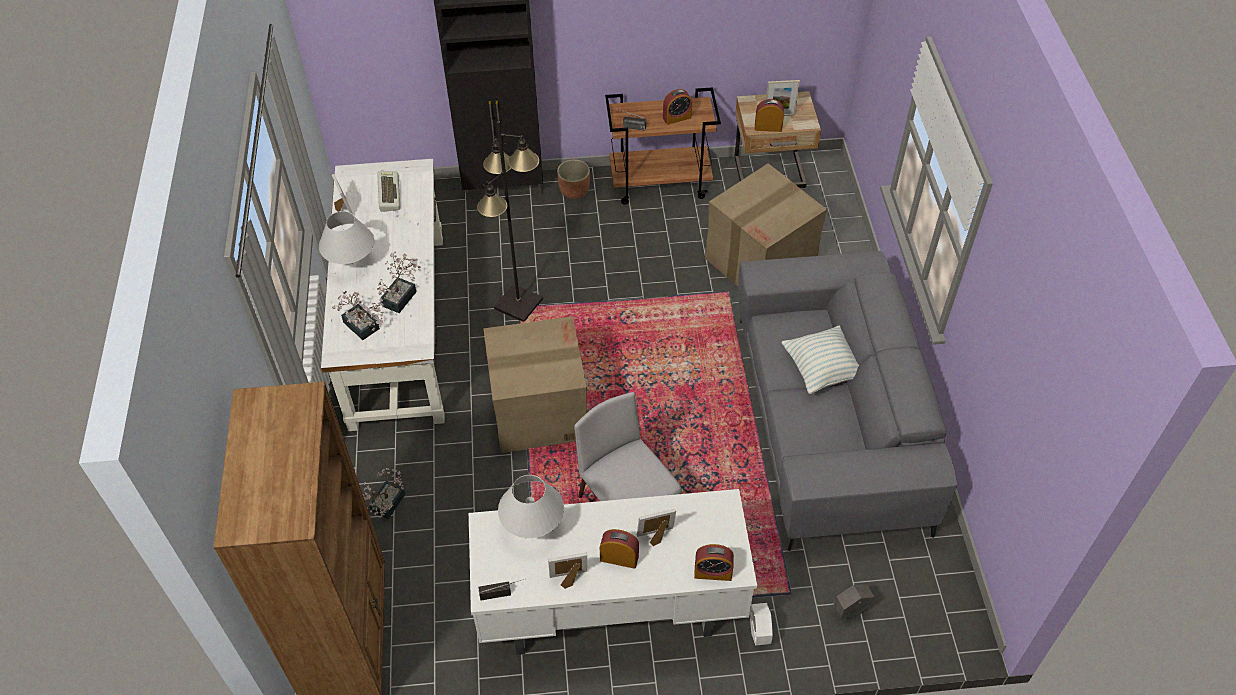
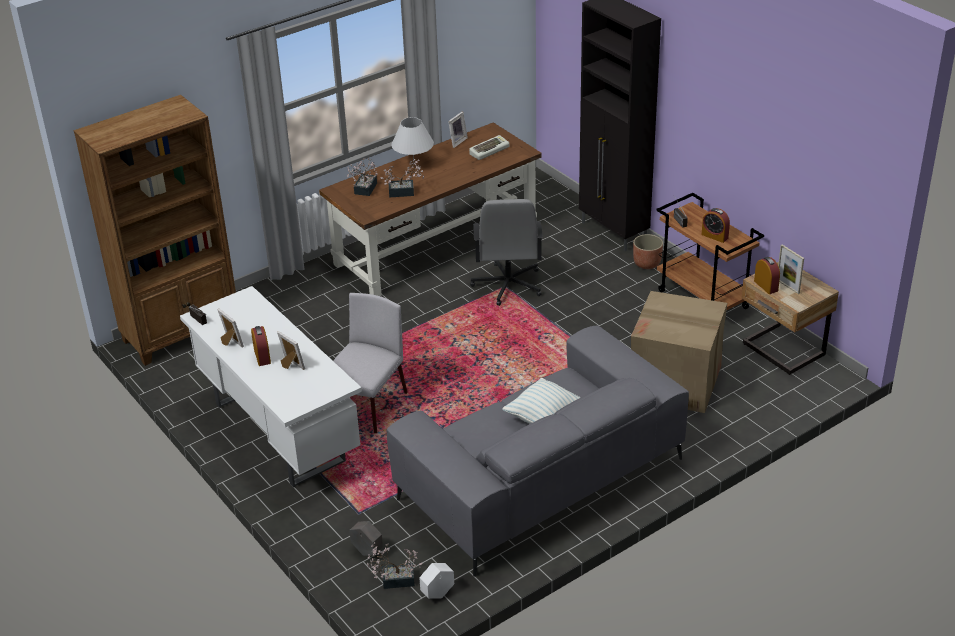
camera: 60 degrees right, 15 degrees down
white desk [321,159,445,431] -> brown desk [319,122,542,296]
potted plant [363,468,405,519] -> potted plant moved to [367,542,422,589]
black floor lamp [477,121,543,322] -> grey office chair [470,199,543,306]
cardboard box [483,316,587,453] -> none
white table lamp [498,475,564,538] -> none
alarm clock [694,544,734,581] -> none
white planter [750,603,773,646] -> white planter moved to [419,563,454,599]

